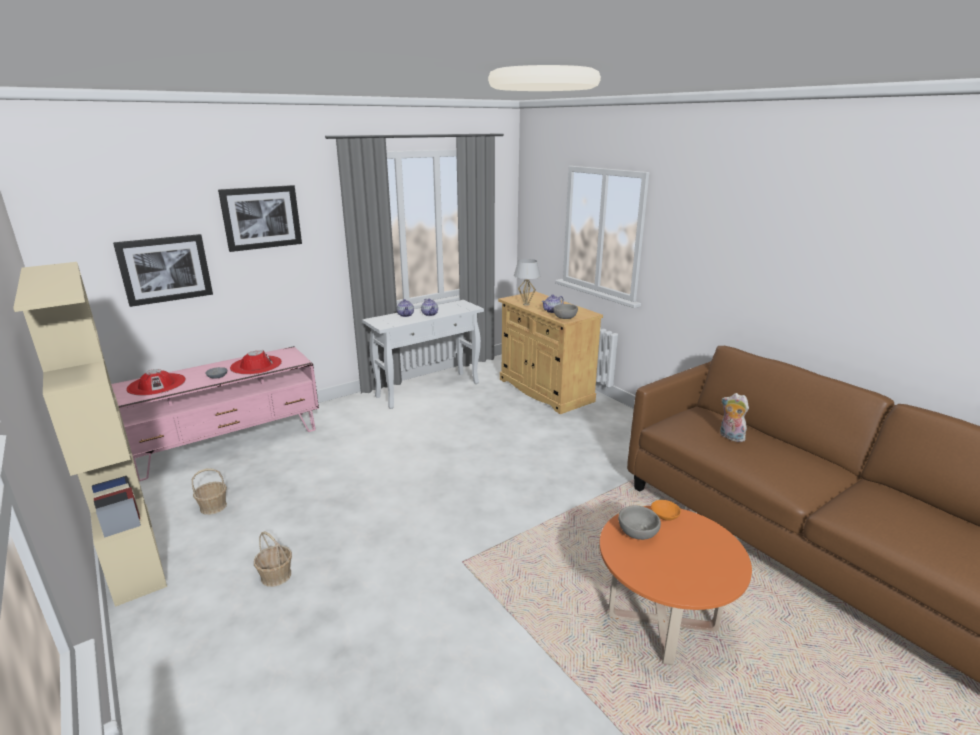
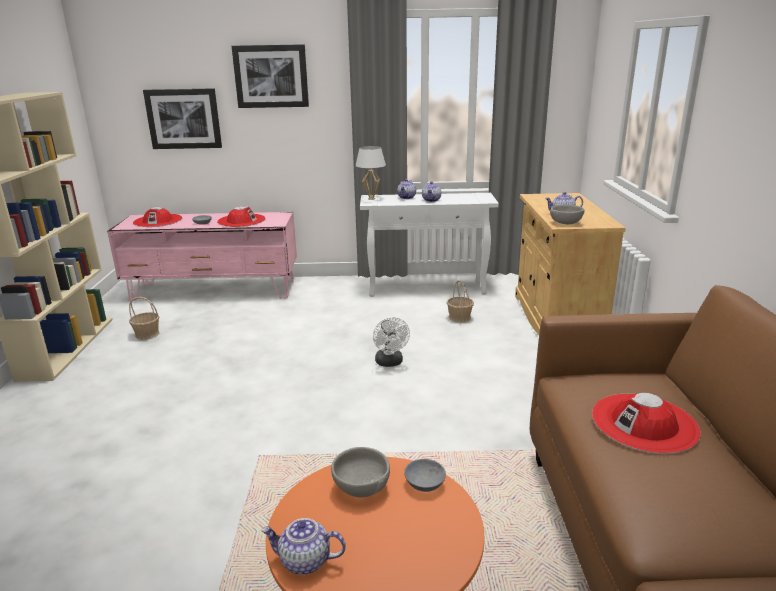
camera: 35 degrees right, 0 degrees up
basket [254,532,292,587] -> basket moved to [447,280,474,323]
white table lamp [514,259,540,306] -> white table lamp moved to [355,146,386,200]
orange bowl [651,500,681,521] -> grey bowl [404,459,446,492]
plush toy [720,393,749,442] -> red hat [592,393,701,454]
none -> teapot [261,518,346,575]
none -> white fan [373,317,410,367]

